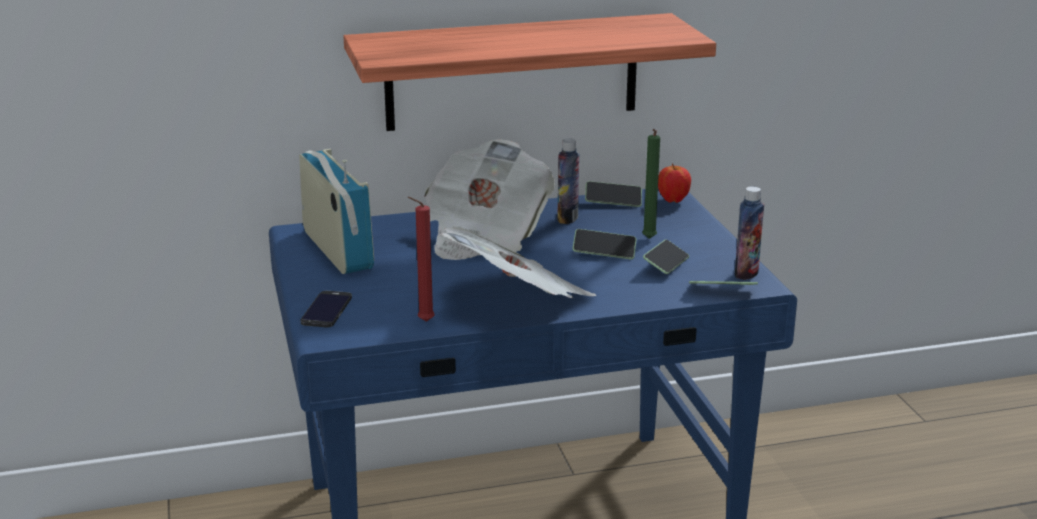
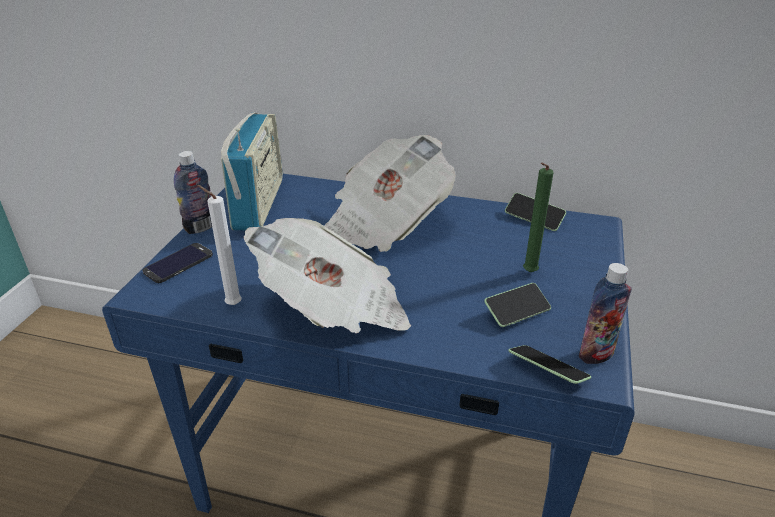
camera: 30 degrees right, 10 degrees up
shelf [343,13,716,131] -> none
red candle [408,197,435,322] -> white candle [197,185,242,305]
bottle [557,138,579,224] -> bottle moved to [174,151,212,234]
phone [573,229,636,259] -> none
apple [658,163,691,203] -> none

